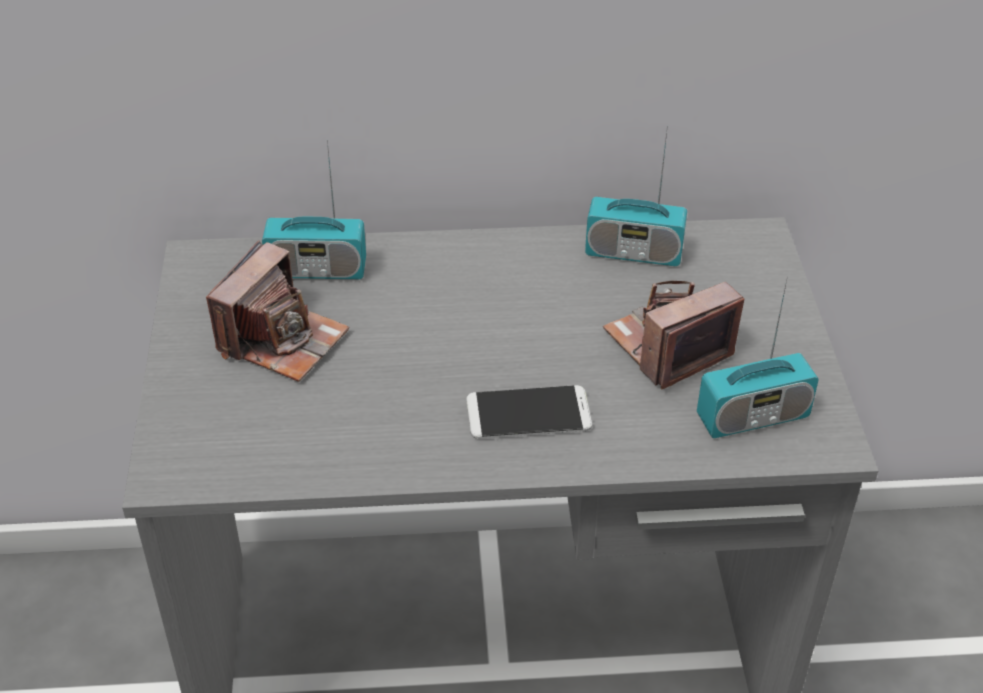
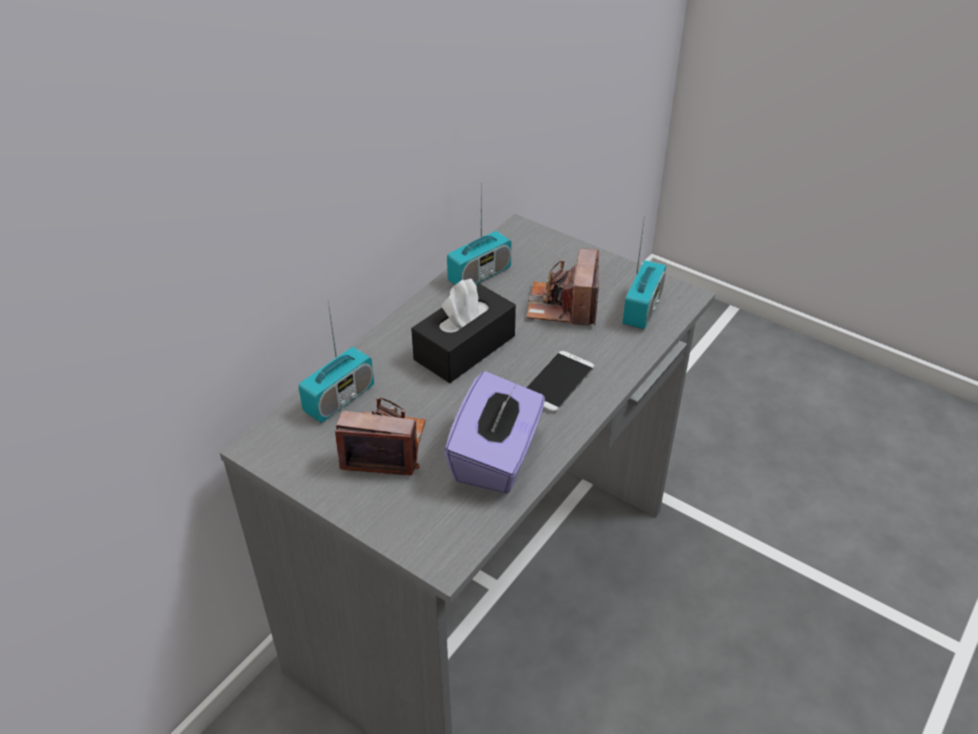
camera: 50 degrees left, 0 degrees up
camera [206,240,349,382] -> camera turned 60 degrees counterclockwise [335,397,426,476]
none -> black tissue box [411,279,516,383]
none -> purple tissue box [444,371,545,494]

